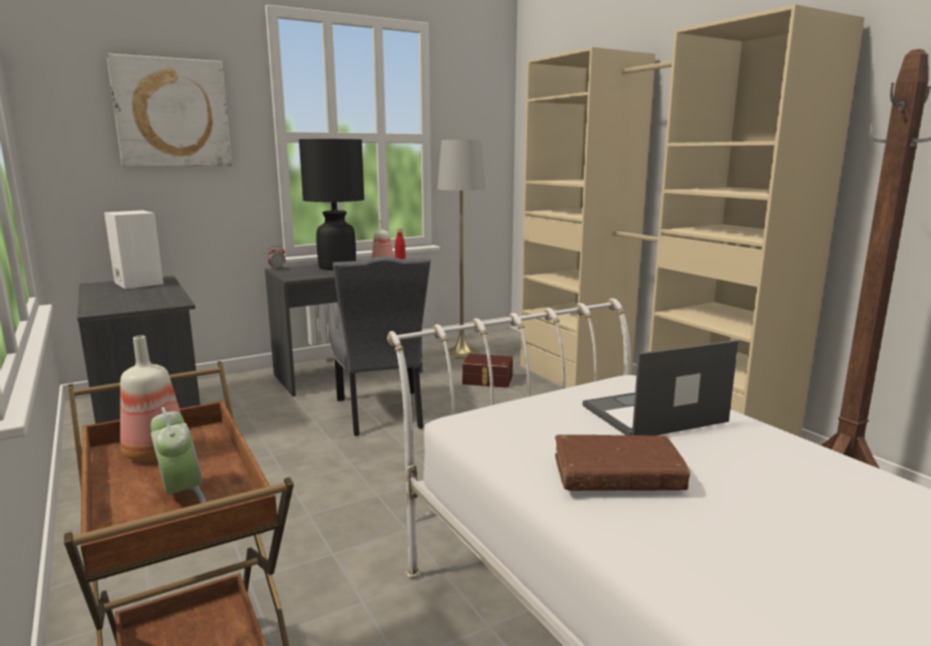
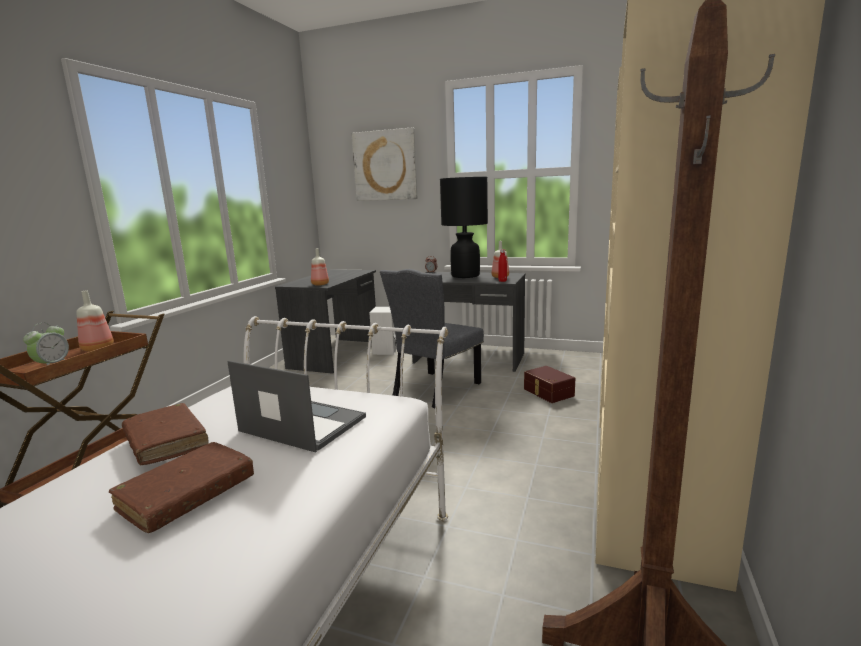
camera: 50 degrees right, 0 degrees up
white speaker [104,210,164,289] -> white speaker moved to [369,307,397,355]
grey floor lamp [437,138,486,359] -> none
none -> brown book [109,442,254,533]
none -> bottle [311,248,329,286]

